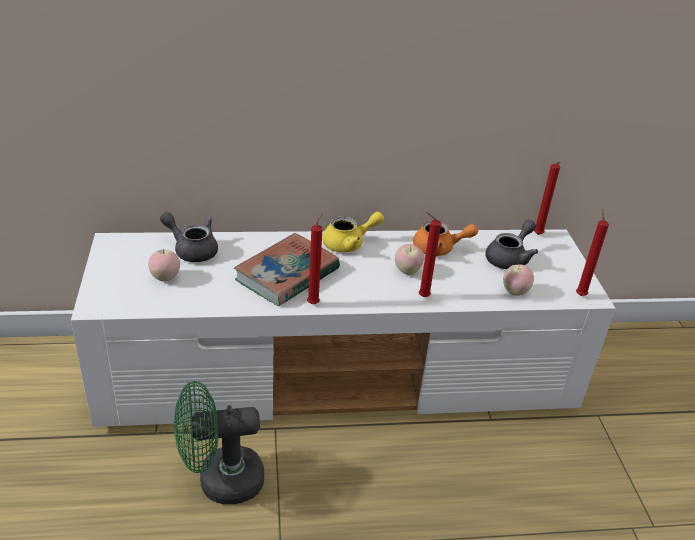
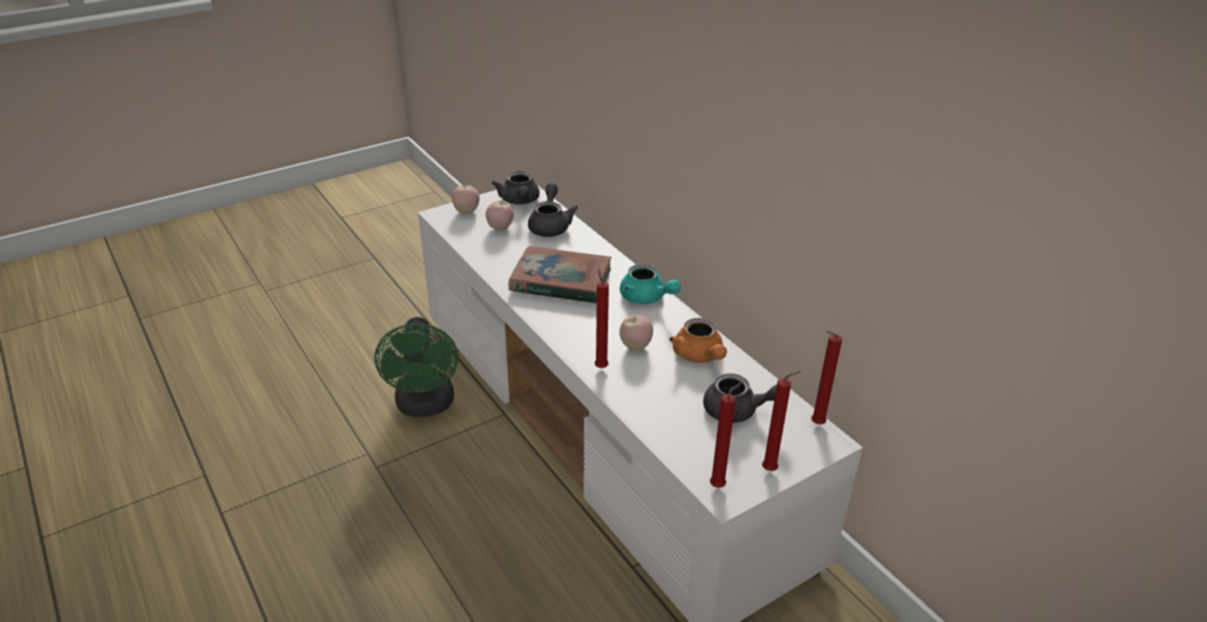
camera: 65 degrees right, 0 degrees up
green fan [174,381,264,504] -> green fan turned 150 degrees counterclockwise [374,317,459,417]
red candle [307,213,323,304] -> red candle moved to [762,371,801,471]
yellow teapot [322,212,384,253] -> turquoise teapot [620,264,681,305]
apple [503,264,534,296] -> apple moved to [452,183,479,214]
none -> grey teapot [492,171,540,204]

